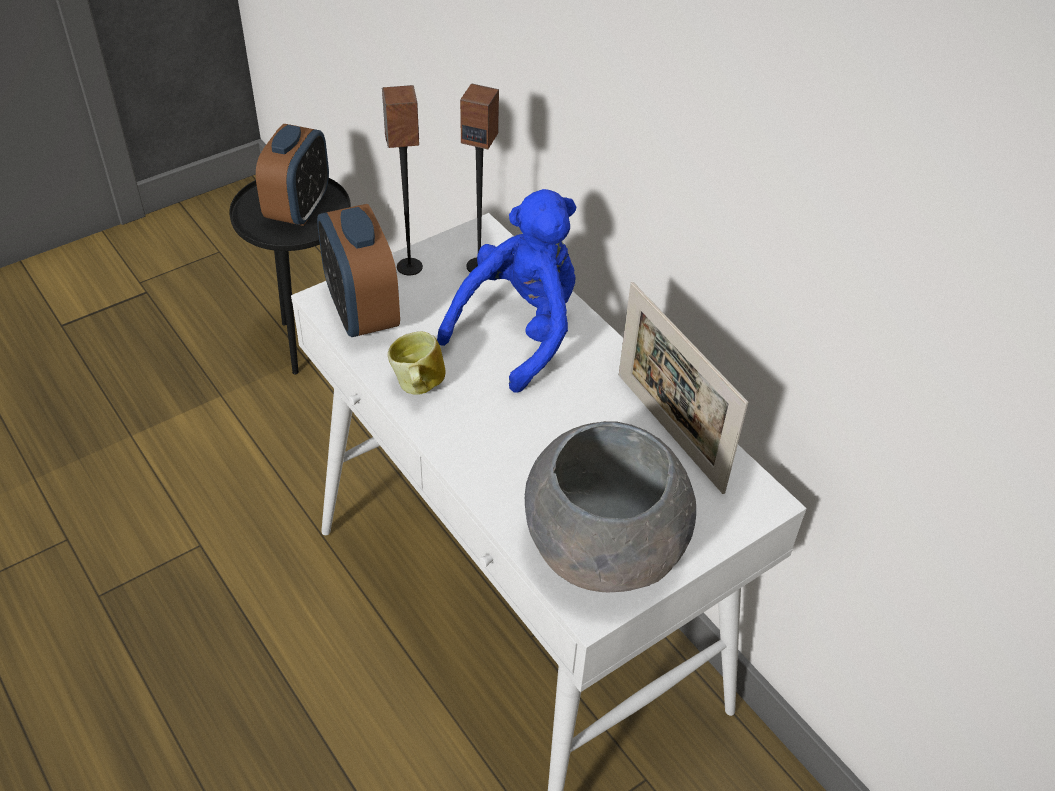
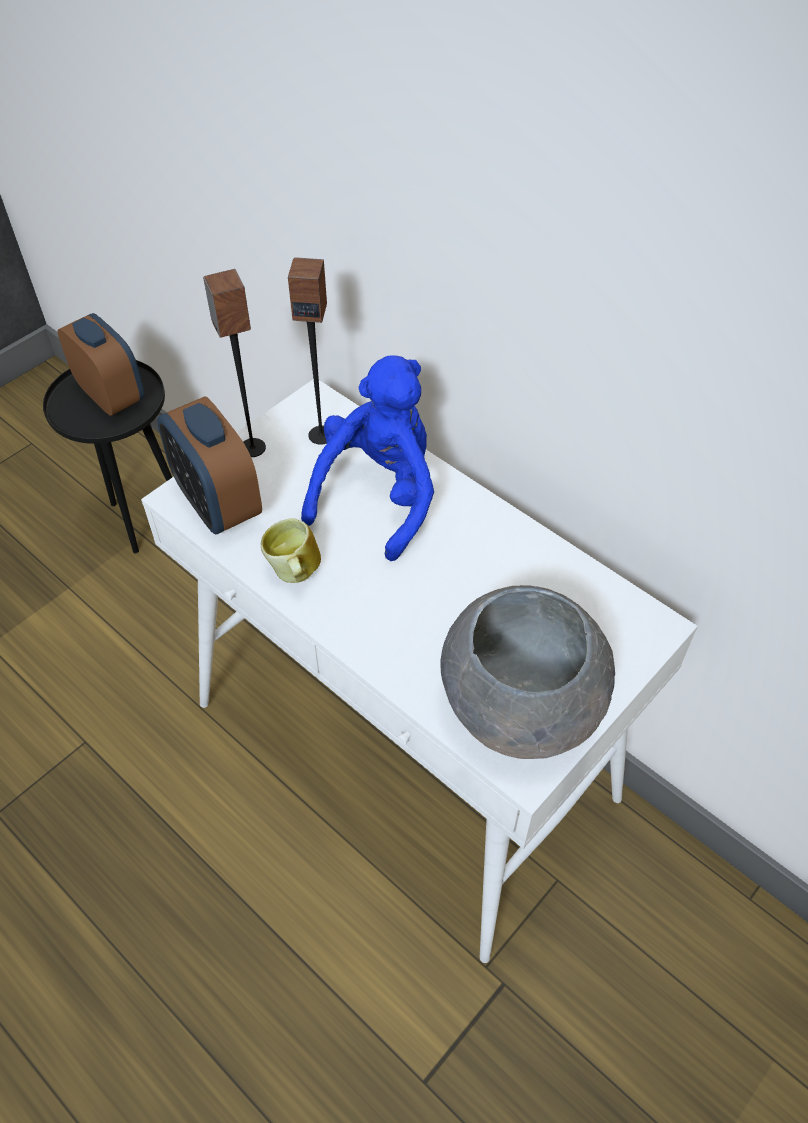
camera: 10 degrees left, 5 degrees up
alarm clock [256,124,329,226] -> alarm clock turned 45 degrees counterclockwise [57,313,145,416]
picture frame [619,282,748,494] -> none

